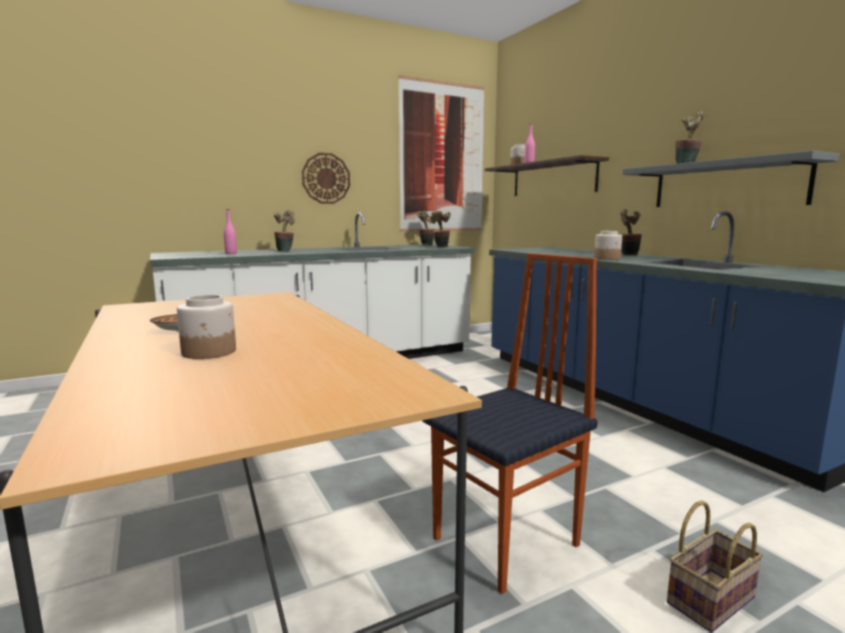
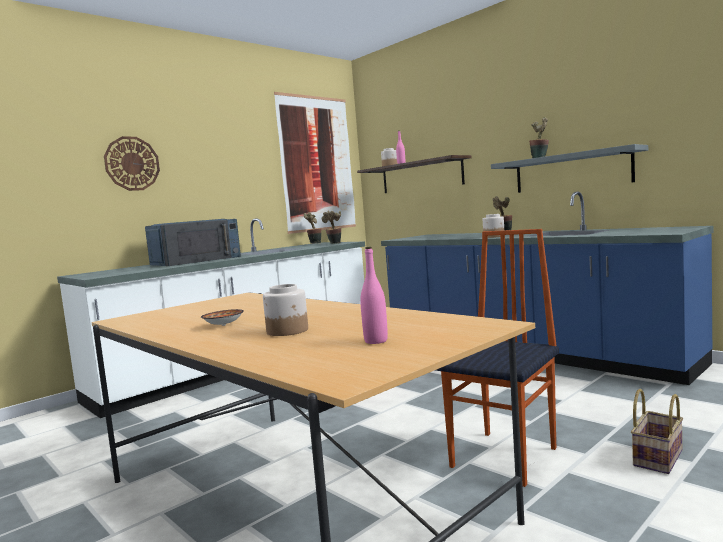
camera: 15 degrees left, 5 degrees down
pink bottle [224,209,237,254] -> pink bottle moved to [360,247,388,344]
potted plant [274,210,295,252] -> blue microwave [145,219,241,266]
wall clock [302,153,350,204] -> wall clock moved to [104,136,160,191]

